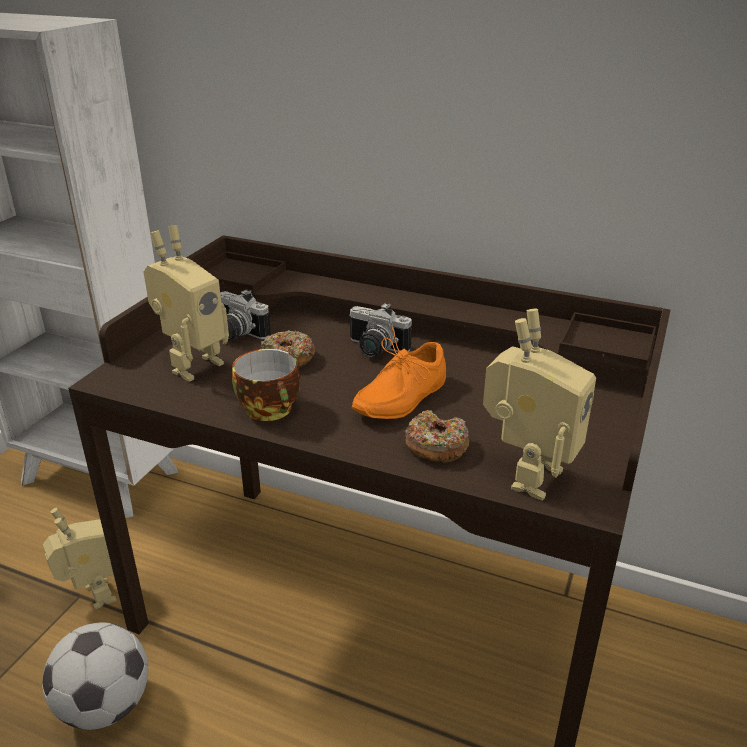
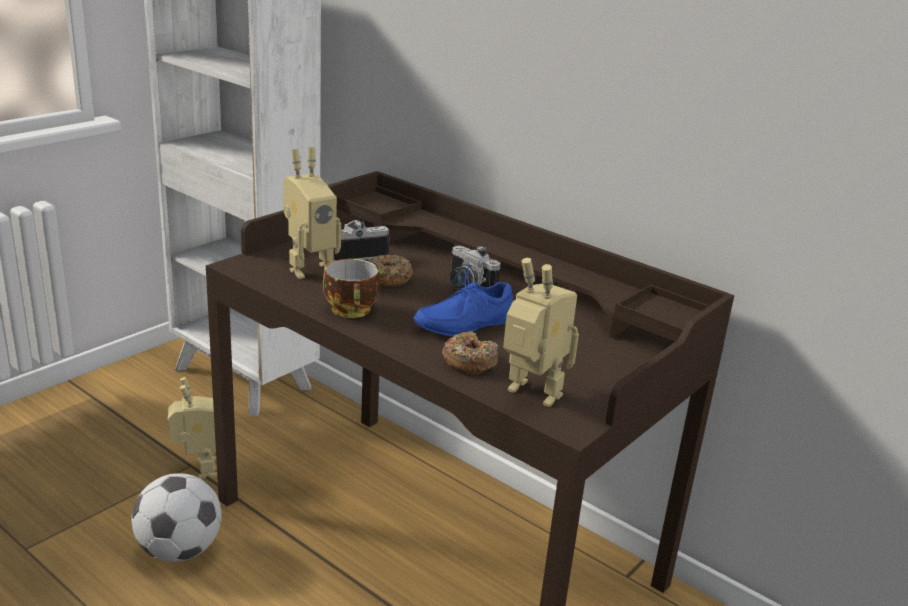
camera: 15 degrees right, 5 degrees down
camera [220,289,271,340] -> camera turned 105 degrees clockwise [334,220,389,261]
orange shoe [351,327,446,419] -> blue shoe [413,262,513,337]
toy robot [483,309,596,500] -> toy robot turned 105 degrees counterclockwise [503,258,579,407]

